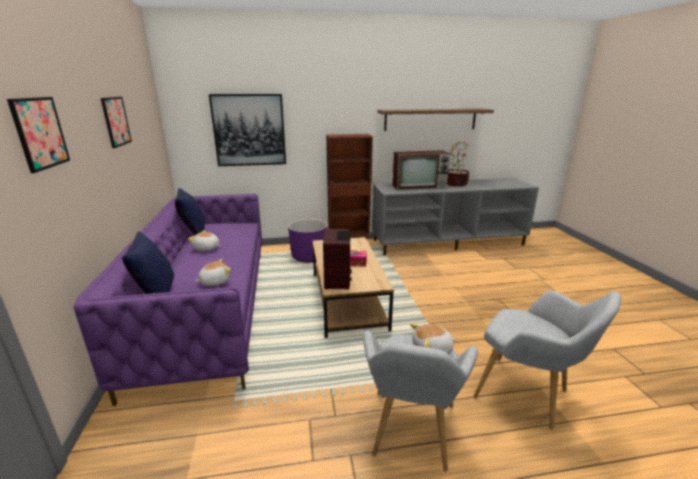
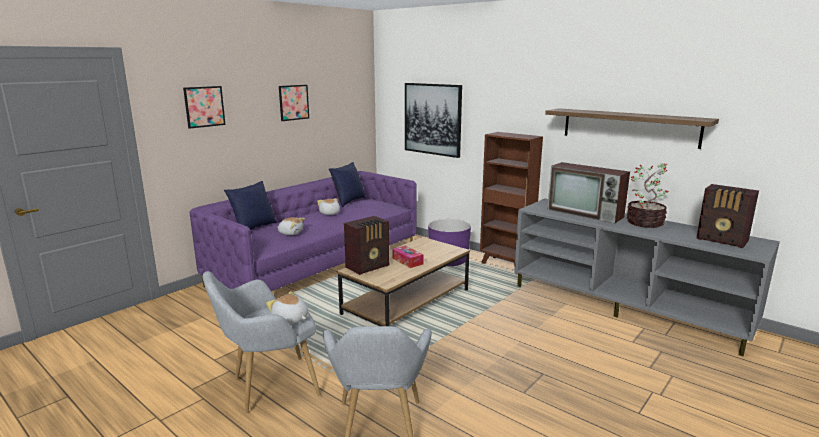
camera: 50 degrees right, 5 degrees down
none -> radio [697,184,759,248]

